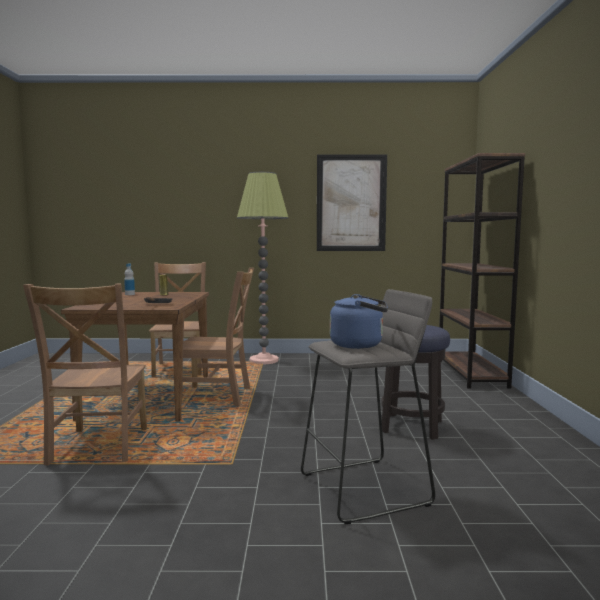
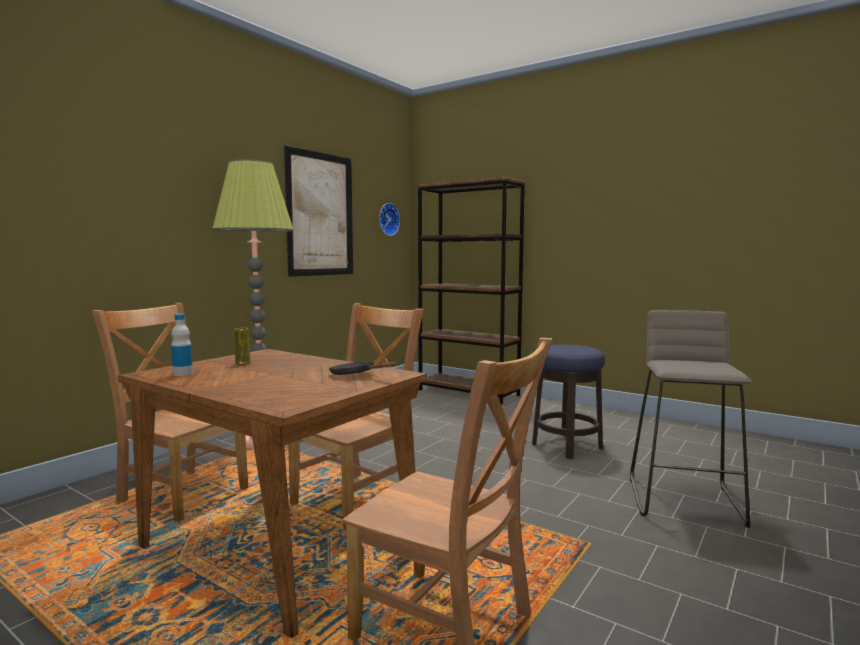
camera: 55 degrees left, 0 degrees up
blue kettle [330,294,388,349] -> none
none -> wall clock [379,203,400,236]

